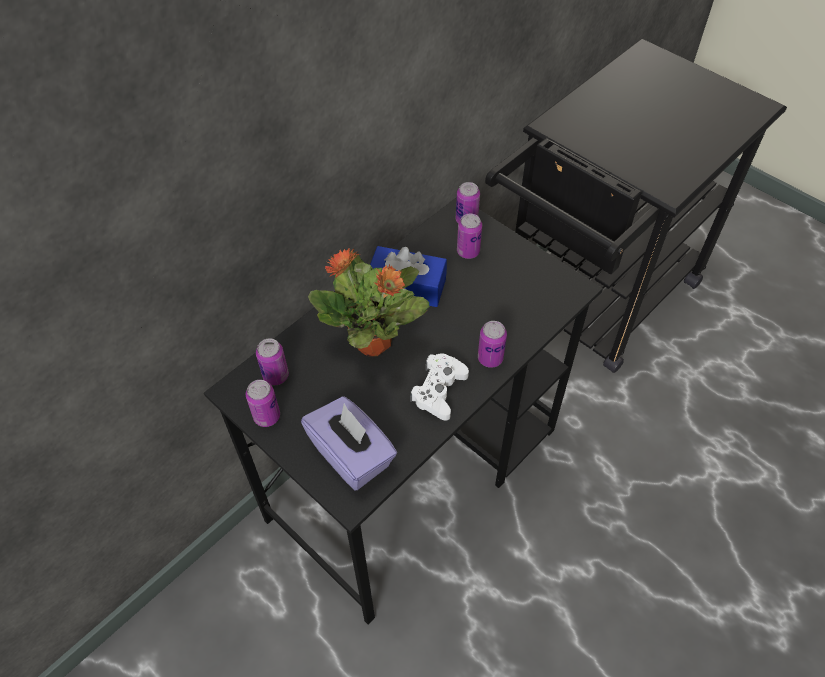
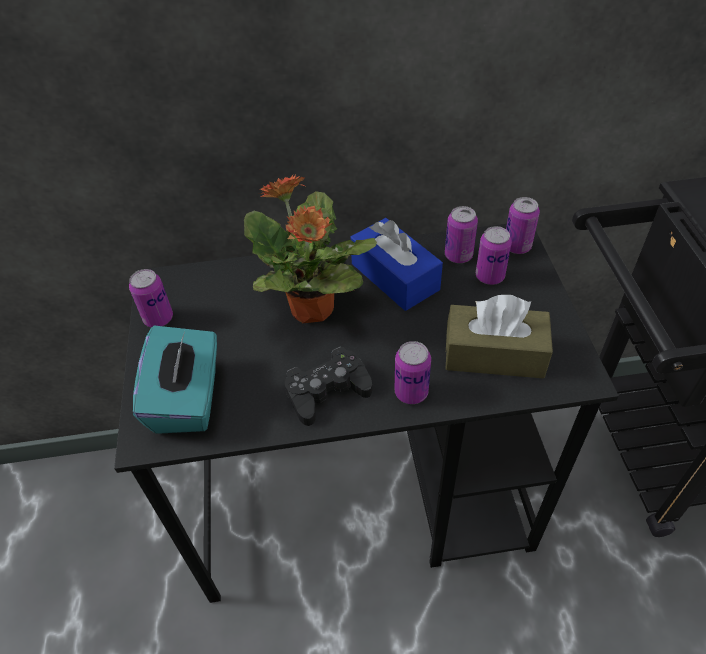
camera: 40 degrees right, 5 degrees down
can [256,339,289,385] -> can moved to [445,206,478,263]
purple tissue box [301,396,397,491] -> turquoise tissue box [133,326,217,434]
white game controller [410,353,469,421] -> black game controller [285,347,372,426]
none -> brown tissue box [446,295,553,378]

